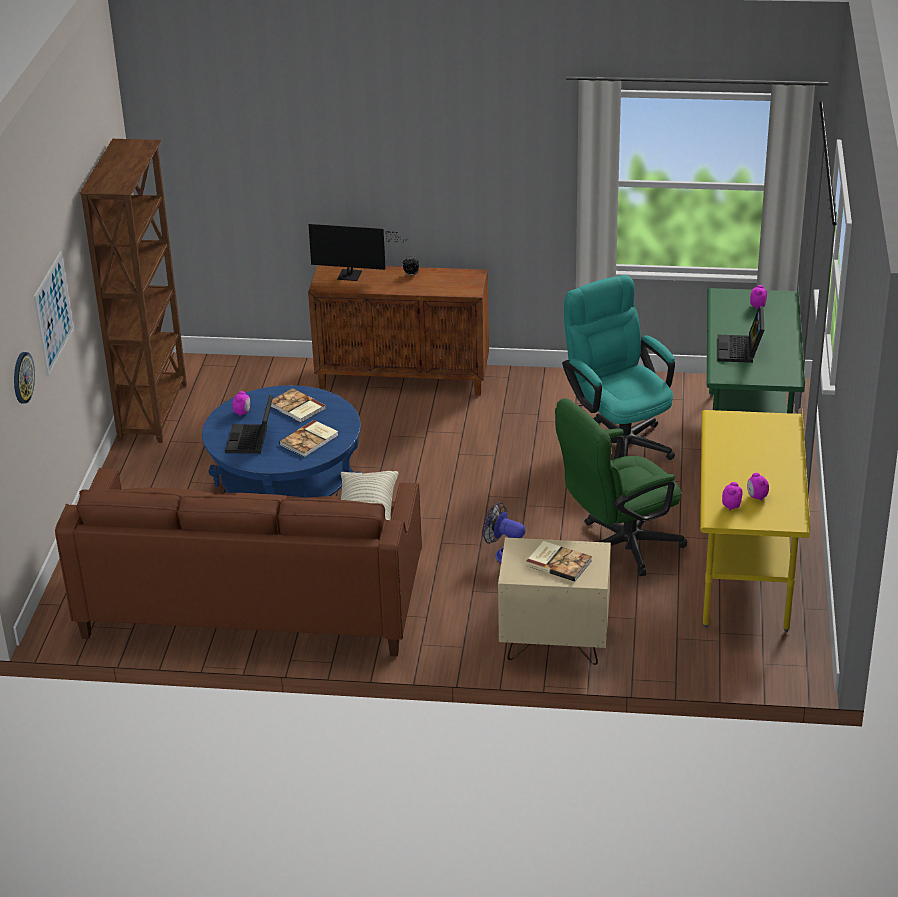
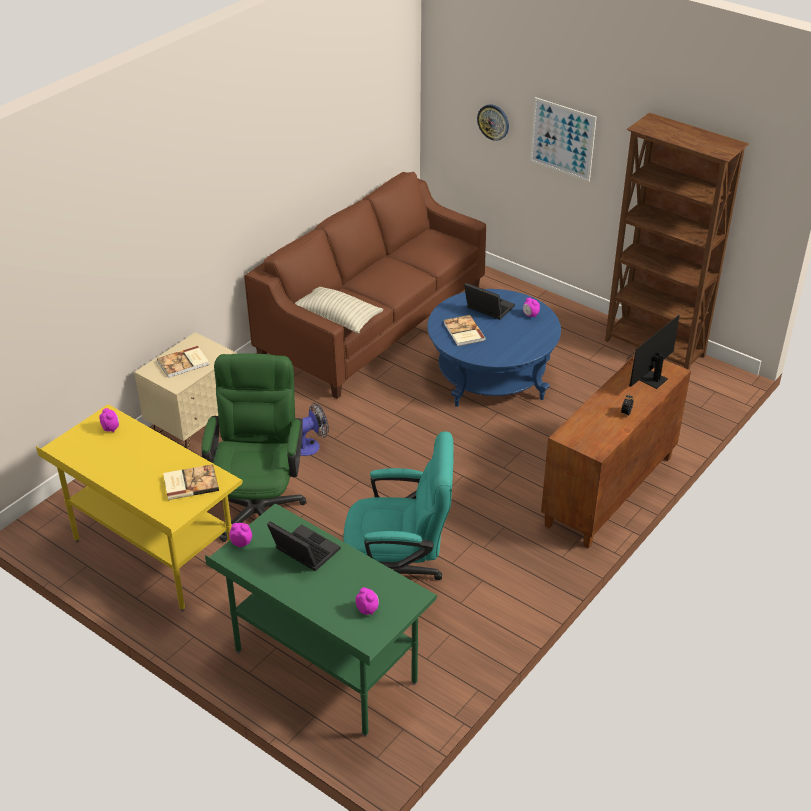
camera: 120 degrees right, 5 degrees up
book [271,388,326,423] -> book moved to [163,464,219,500]
alarm clock [747,473,769,501] -> alarm clock moved to [229,523,252,547]

